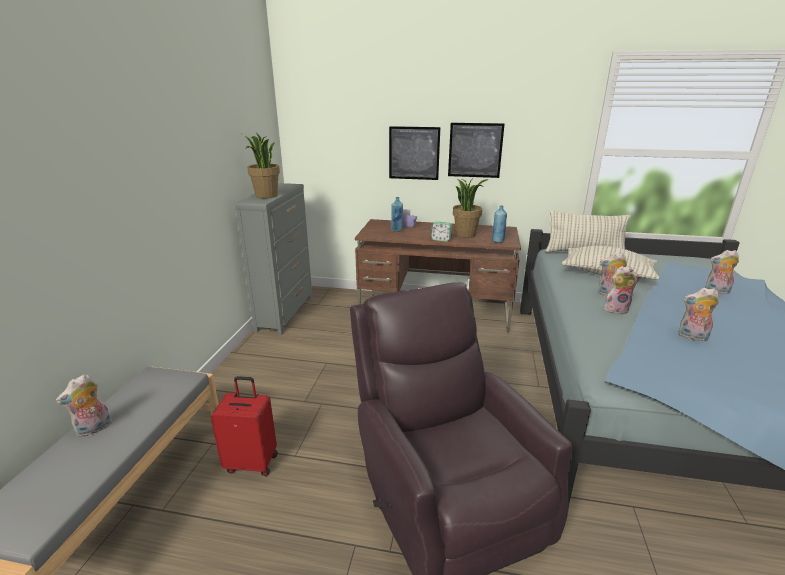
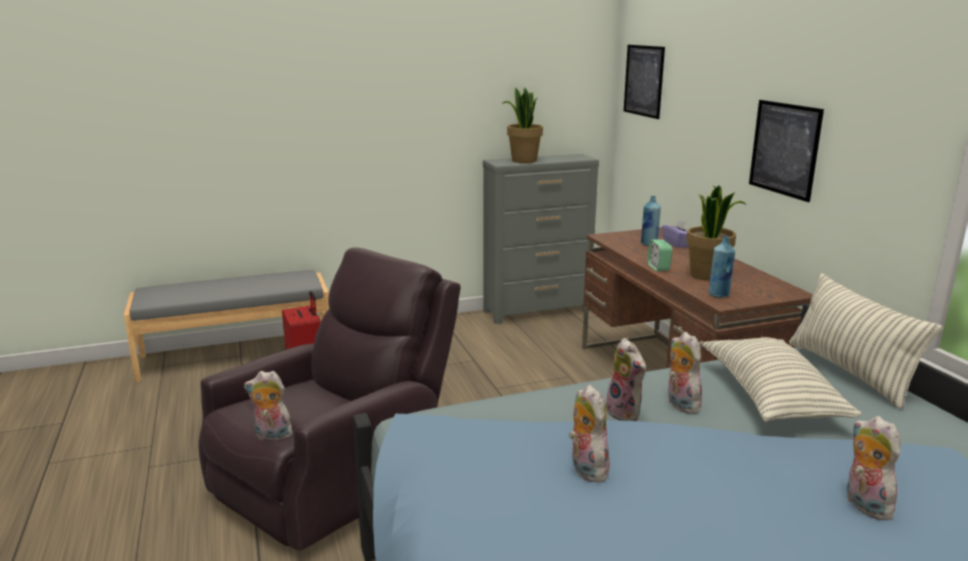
camera: 60 degrees right, 5 degrees down
plush toy [55,374,112,437] -> plush toy moved to [244,371,293,440]
picture [389,126,440,180] -> picture moved to [624,45,665,119]

